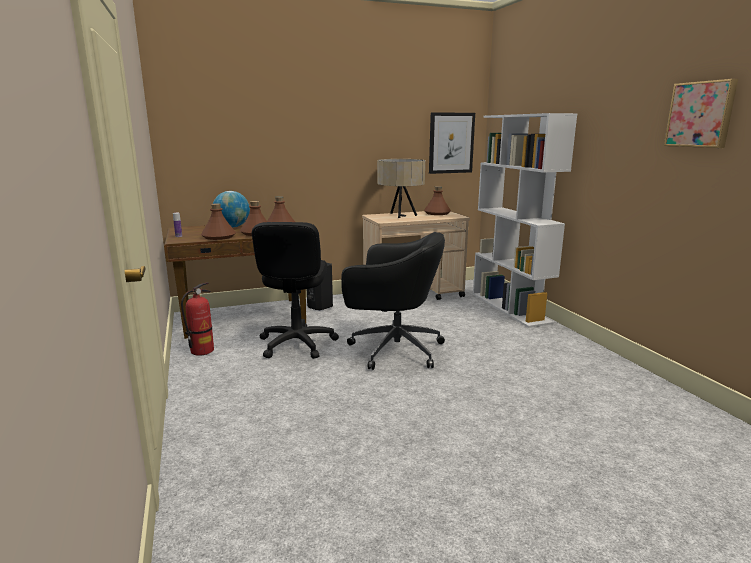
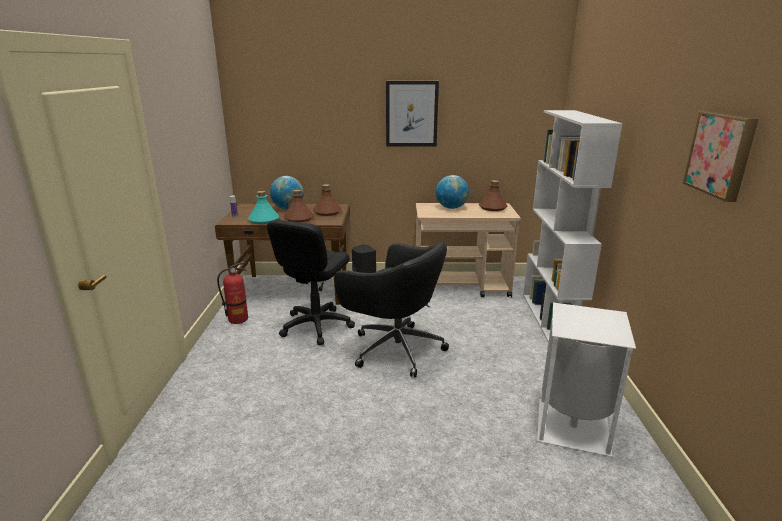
camera: 20 degrees right, 5 degrees up
brown bottle [201,203,236,240] -> turquoise bottle [248,191,279,224]
beige table lamp [377,159,425,218] -> globe [436,175,469,209]
picture [429,112,475,174] -> picture moved to [386,81,439,146]
none -> white trash can [537,302,636,457]

